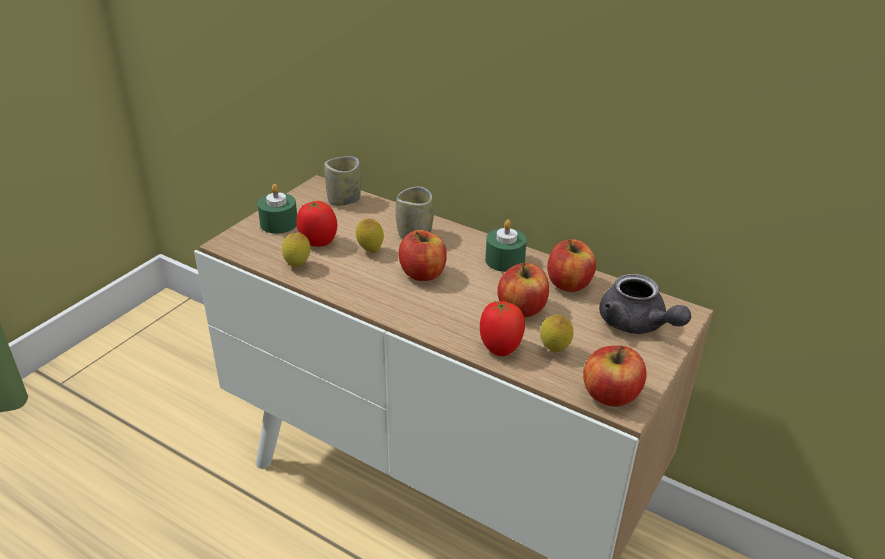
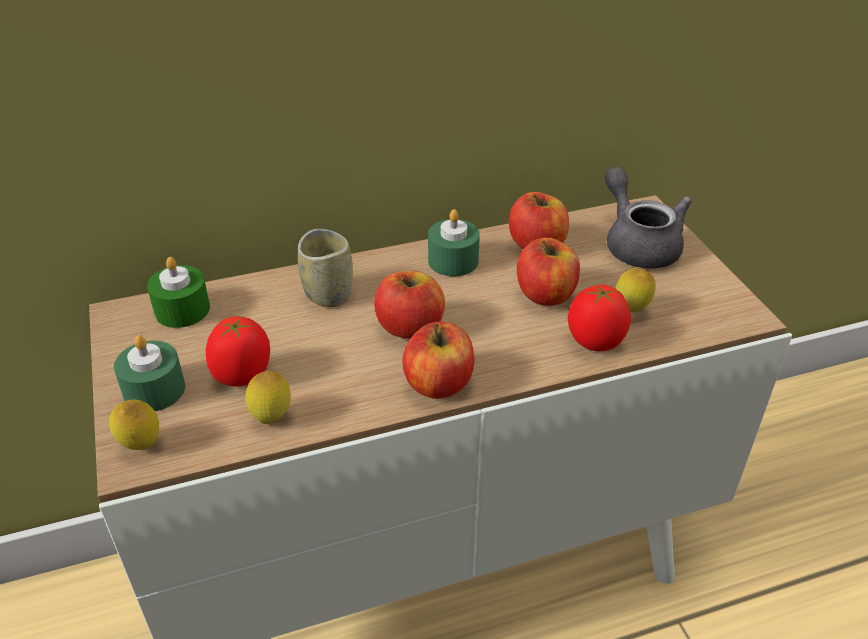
camera: 50 degrees left, 5 degrees up
cup [324,156,361,206] -> green candle [147,257,210,328]
lemon [356,218,384,253] -> lemon moved to [109,399,159,450]
apple [583,345,647,407] -> apple moved to [402,322,474,399]
grey teapot [599,274,691,334] -> grey teapot turned 120 degrees counterclockwise [605,167,692,269]

